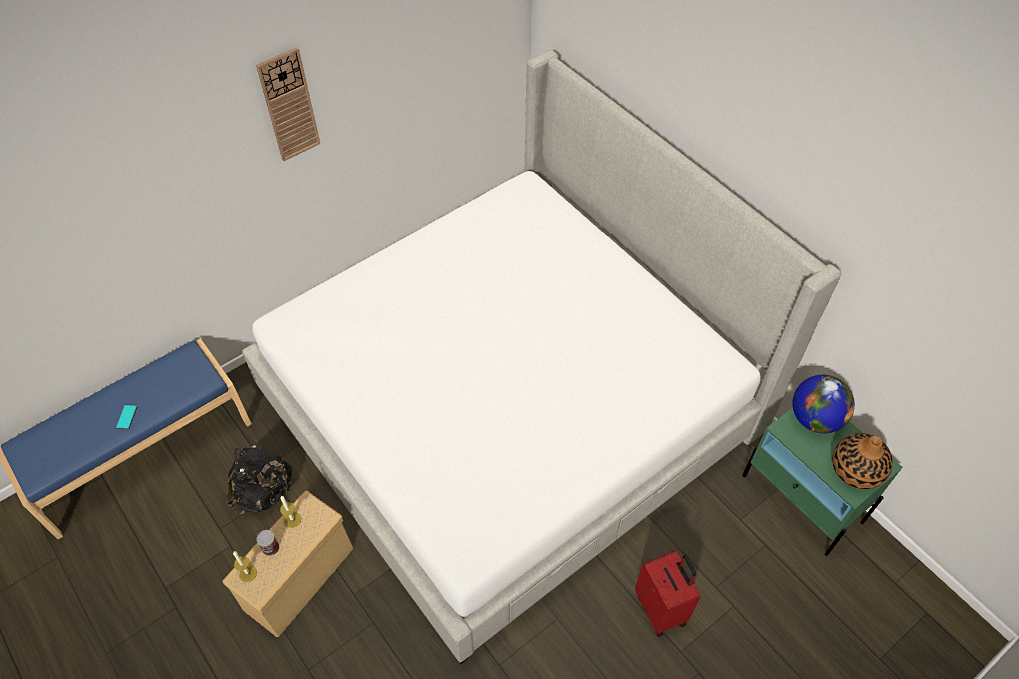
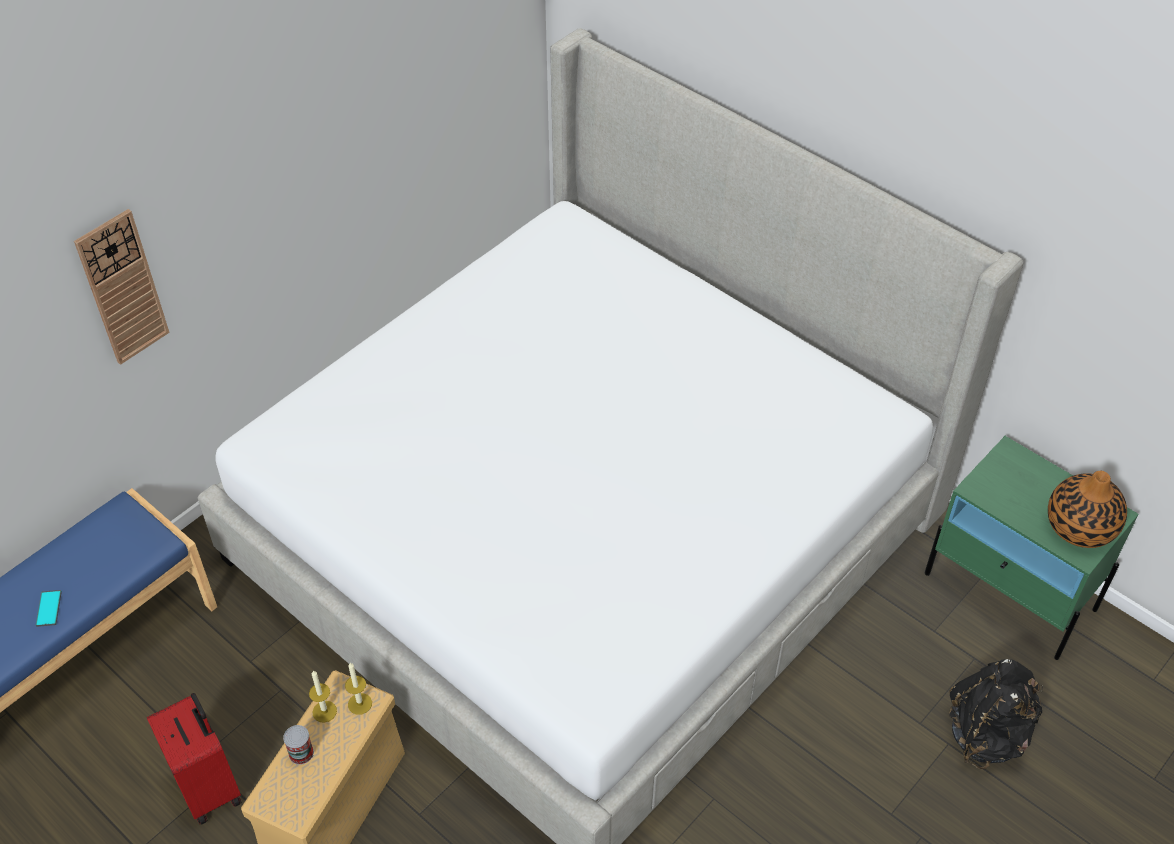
camera: 10 degrees left, 5 degrees down
black backpack [226,445,292,515] -> black backpack moved to [949,659,1043,769]
candle [233,551,257,582] -> candle moved to [345,663,372,715]
wall clock [256,47,320,161] -> wall clock moved to [74,209,170,365]
red suitcase [635,550,700,637] -> red suitcase moved to [147,693,242,824]
globe [792,375,855,433] -> none

